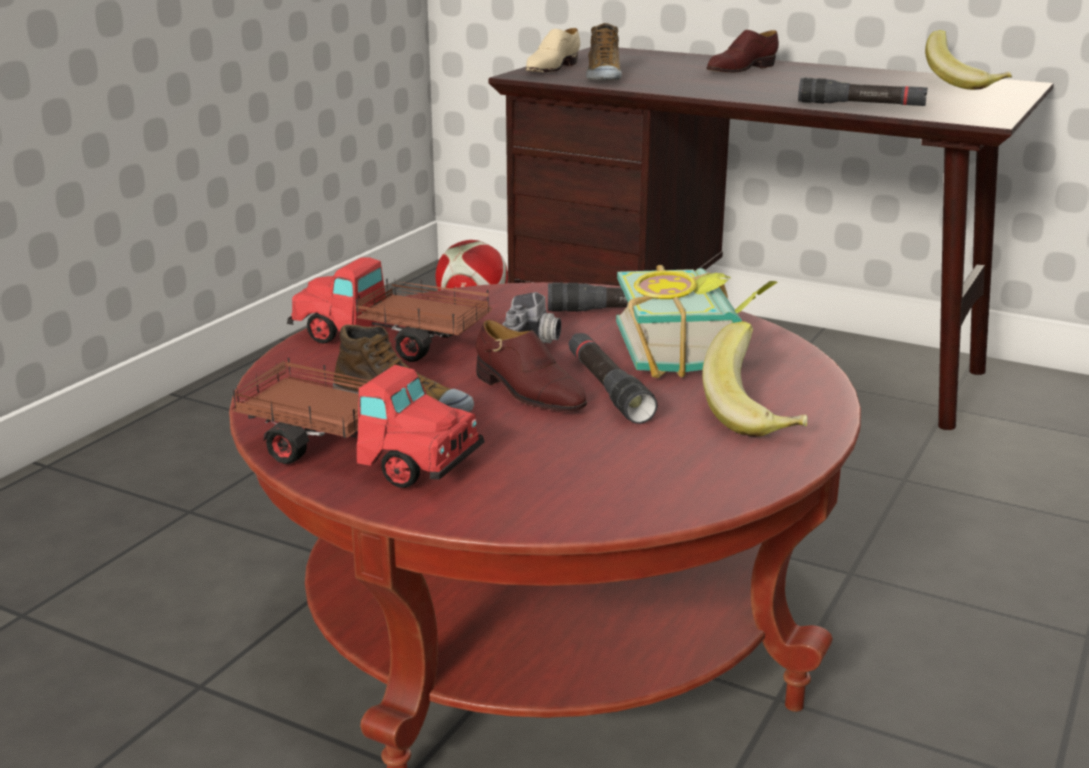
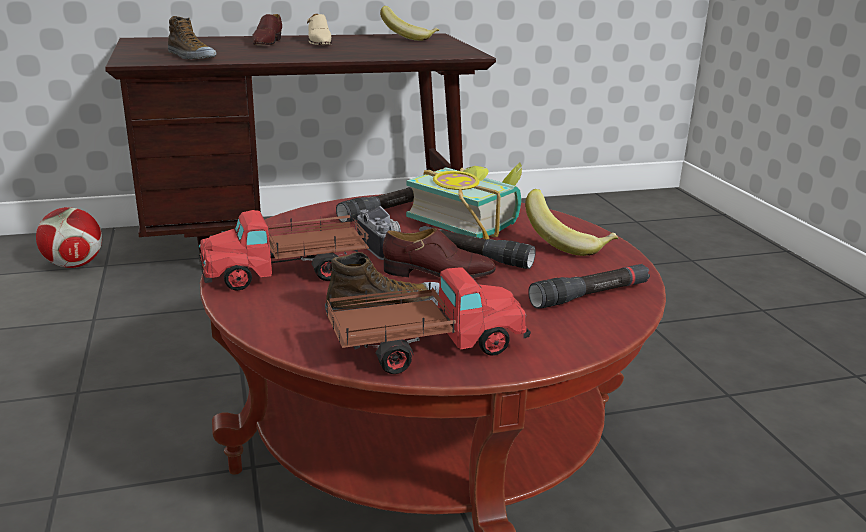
camera: 45 degrees left, 0 degrees up
beige shoe [526,28,580,72] -> beige shoe moved to [307,14,332,45]
black flashlight [798,78,928,106] -> black flashlight moved to [528,264,650,309]

